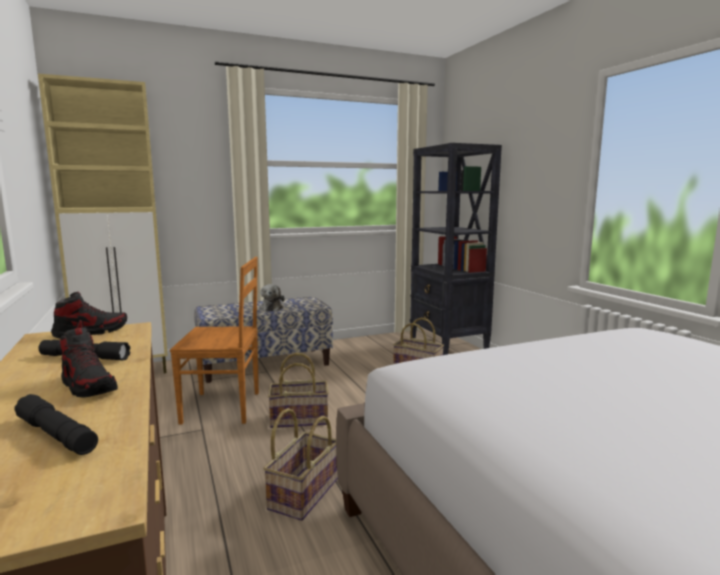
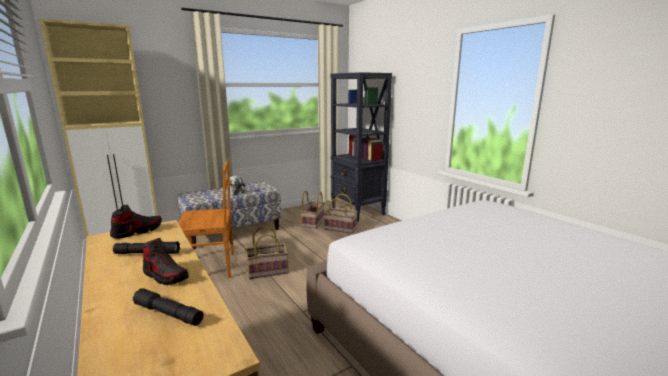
camera: 10 degrees left, 5 degrees up
basket [263,408,338,521] -> basket moved to [300,191,325,229]

